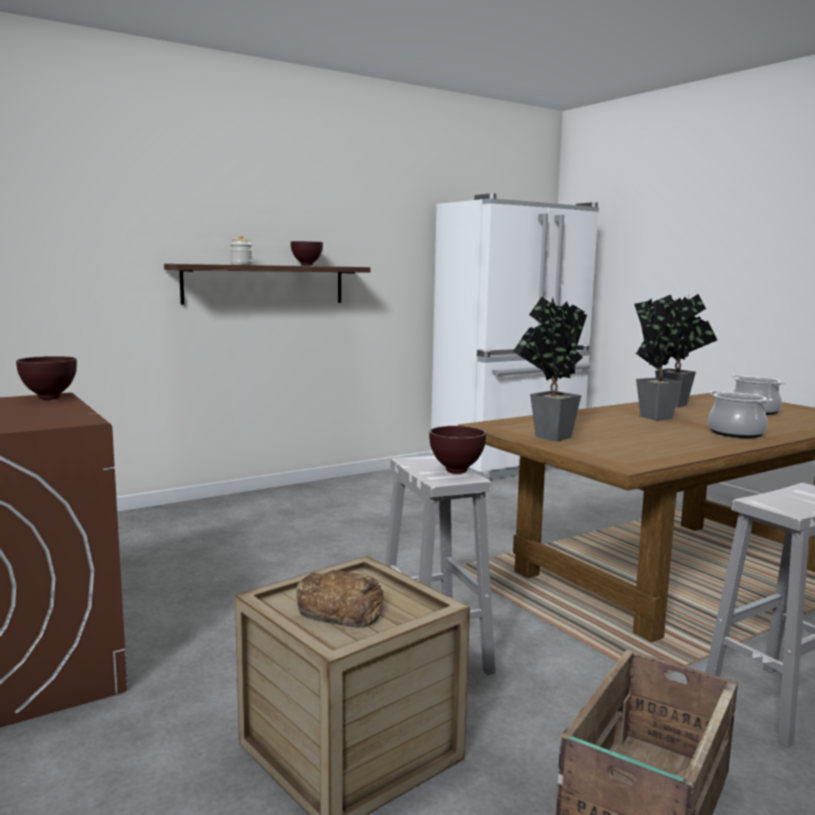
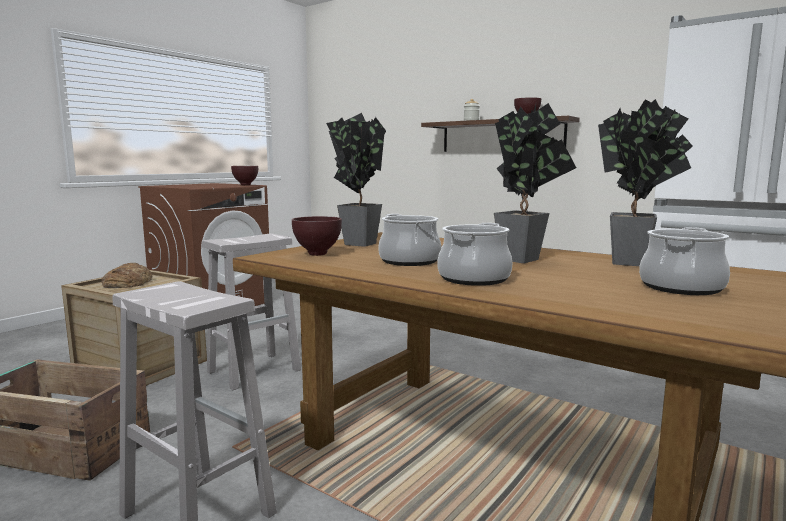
camera: 70 degrees right, 0 degrees up
brown bowl [429,426,486,474] -> brown bowl moved to [292,216,342,256]
none -> cooking pot [378,214,441,266]

